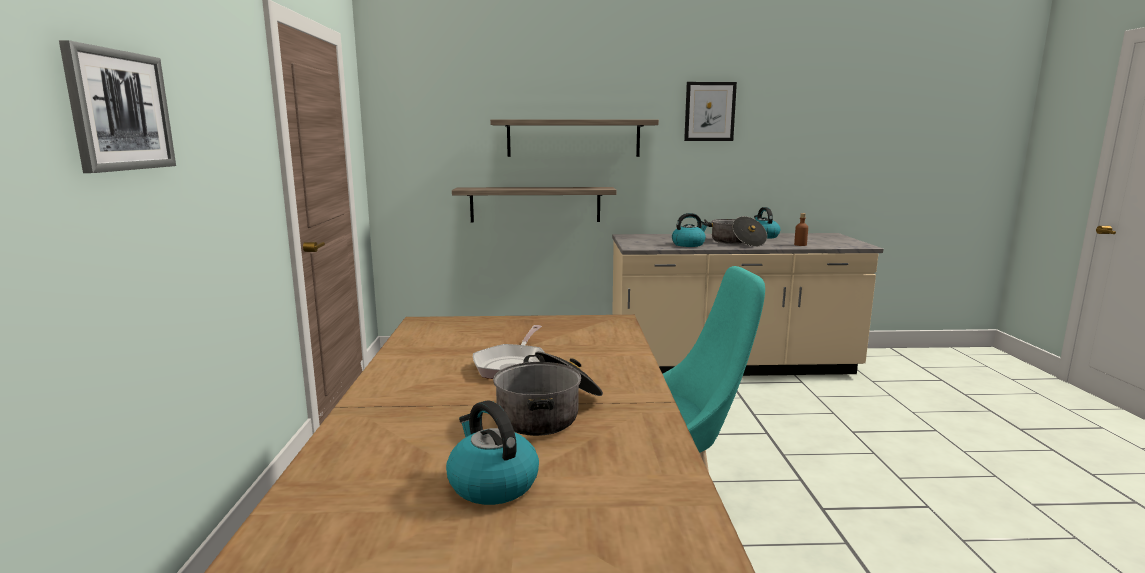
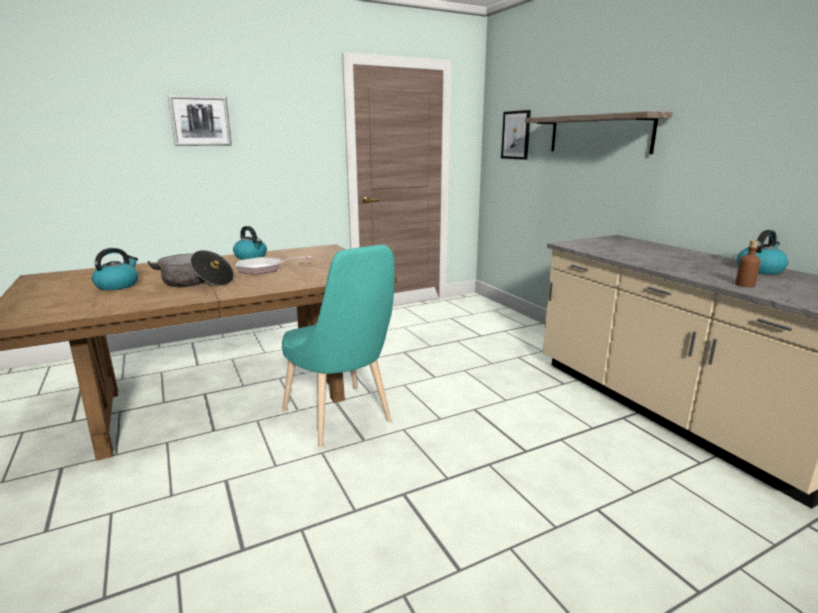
camera: 65 degrees right, 5 degrees up
shelf [452,187,616,223] -> none
kettle [672,213,708,247] -> kettle moved to [233,226,267,260]
picture [684,82,737,141] -> picture moved to [501,110,531,160]
cooking pot [704,216,767,247] -> none

